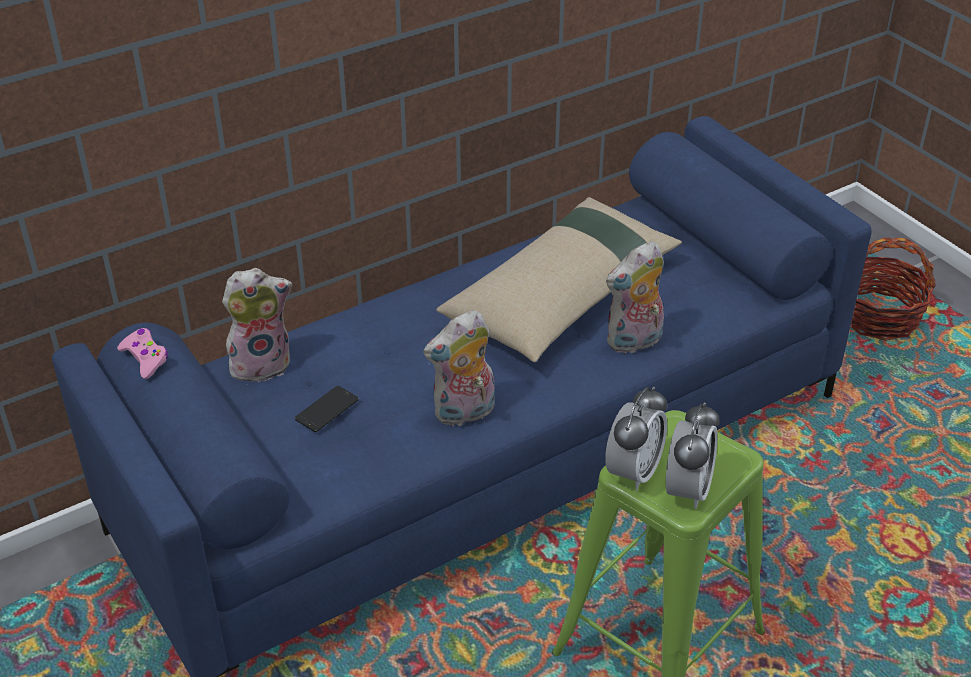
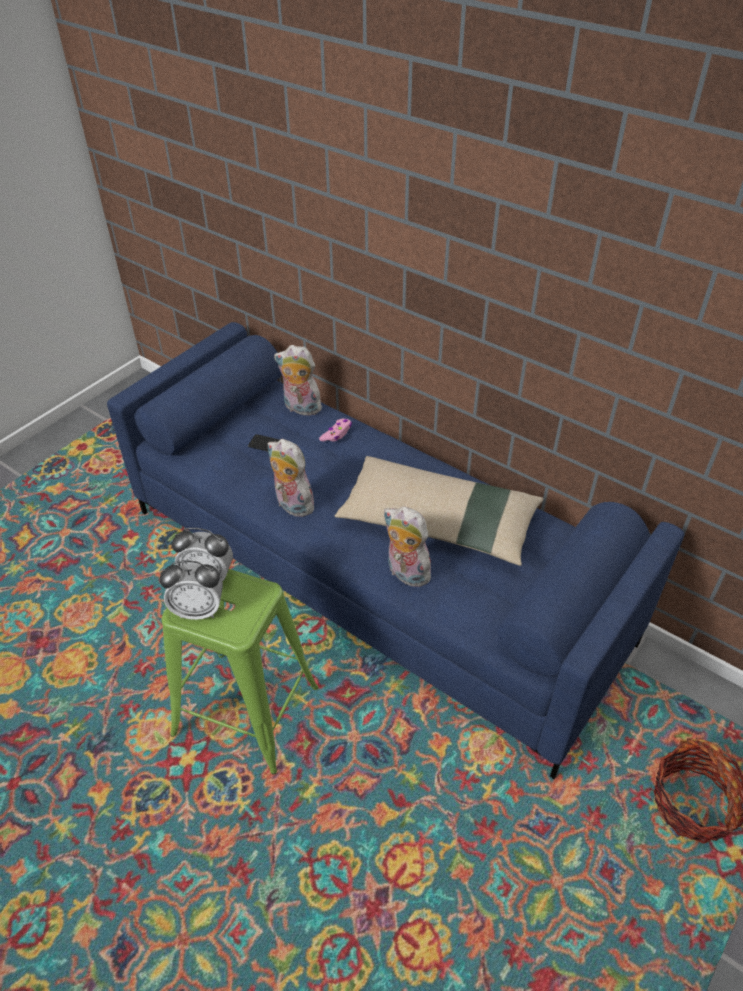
camera: 70 degrees right, 5 degrees up
pink game controller [117,328,168,379] -> pink game controller moved to [319,419,352,442]
plush toy [222,268,292,382] -> plush toy turned 150 degrees clockwise [274,345,322,416]

